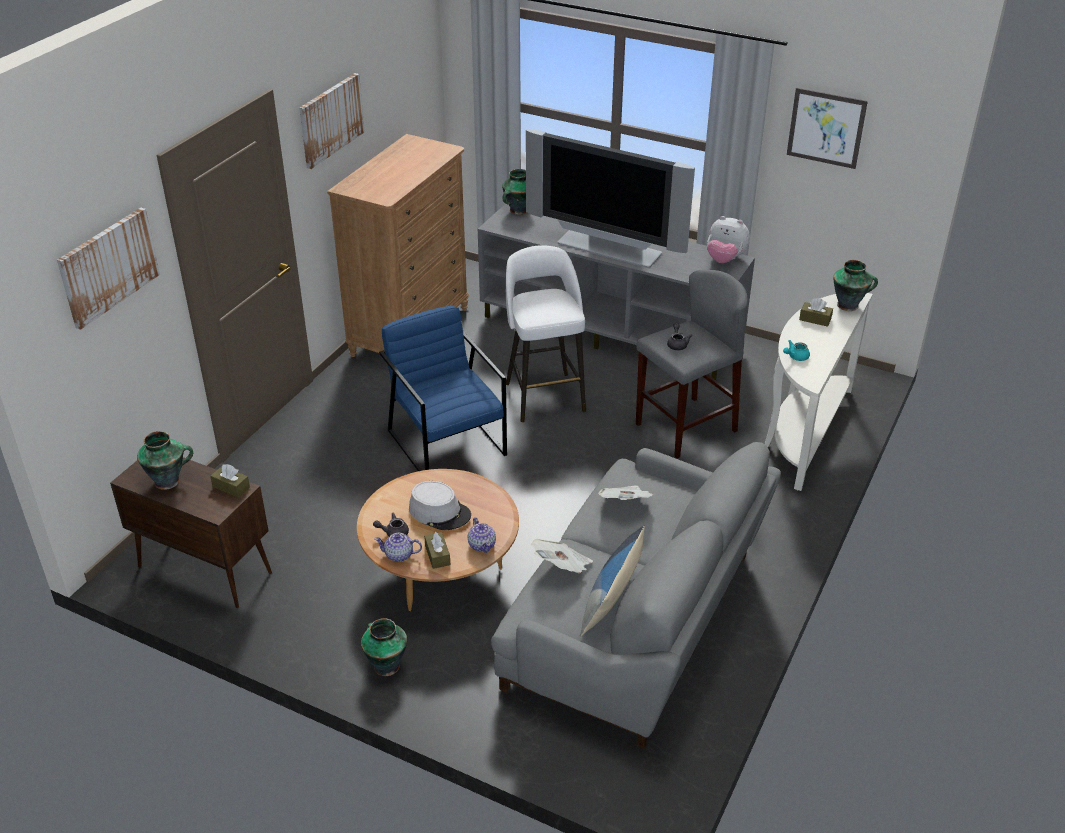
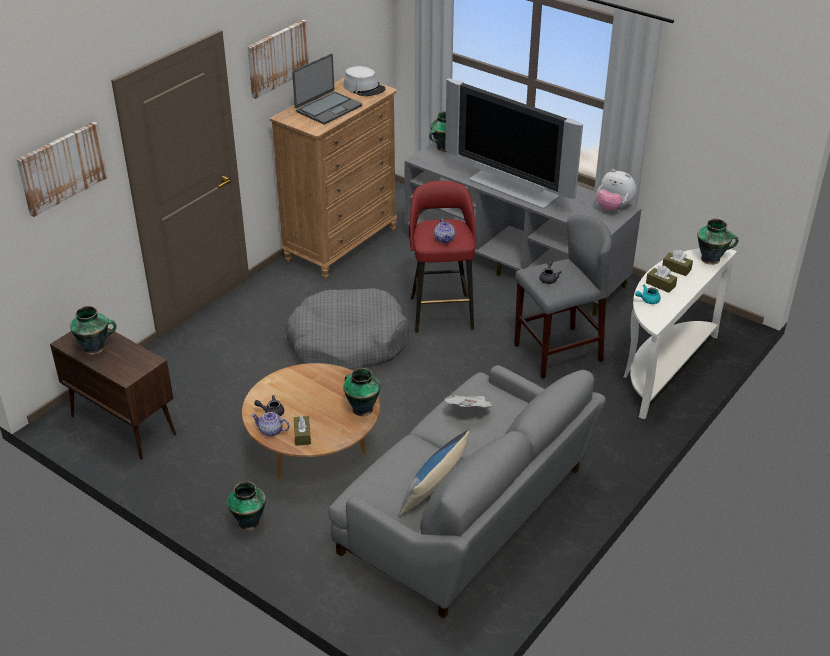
camera: 10 degrees right, 0 degrees up
brown tissue box [210,464,250,498] -> brown tissue box moved to [646,266,677,293]
blue armchair [379,306,507,471] -> grey dog bed [286,288,409,370]
grey hat [409,481,471,530] -> grey hat moved to [343,66,385,96]
teapot [468,517,496,553] -> teapot moved to [434,219,455,243]
white stool [506,245,586,422] -> red stool [410,181,476,333]
newspaper [531,539,593,573] -> none
picture [787,88,868,169] -> none
none -> laptop [292,54,362,125]
none -> vase [343,368,381,416]

